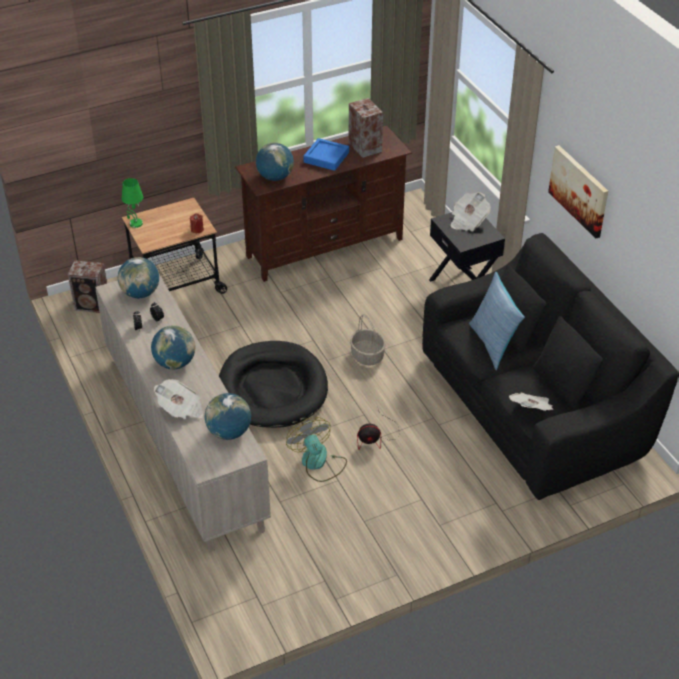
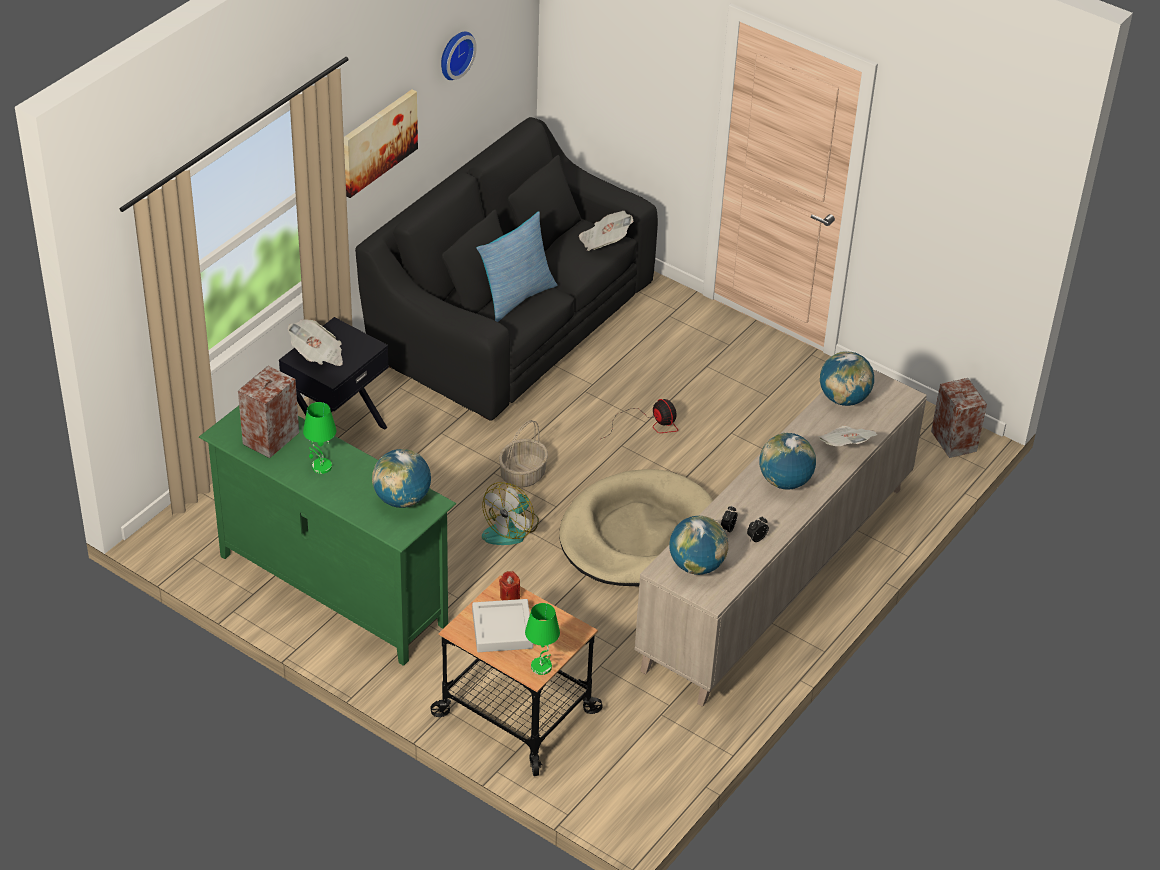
camera: 120 degrees left, 0 degrees up
speaker [68,260,107,313] -> speaker moved to [931,378,987,458]
black dog bed [219,341,328,428] -> beige dog bed [559,469,713,586]
brown tv stand [235,126,412,282] -> green tv stand [199,406,456,666]
fan [286,417,347,482] -> fan moved to [482,482,539,545]
blue tray [304,138,349,171] -> green table lamp [303,402,336,474]
none -> wall clock [441,31,477,80]
none -> grey tray [472,599,533,652]

